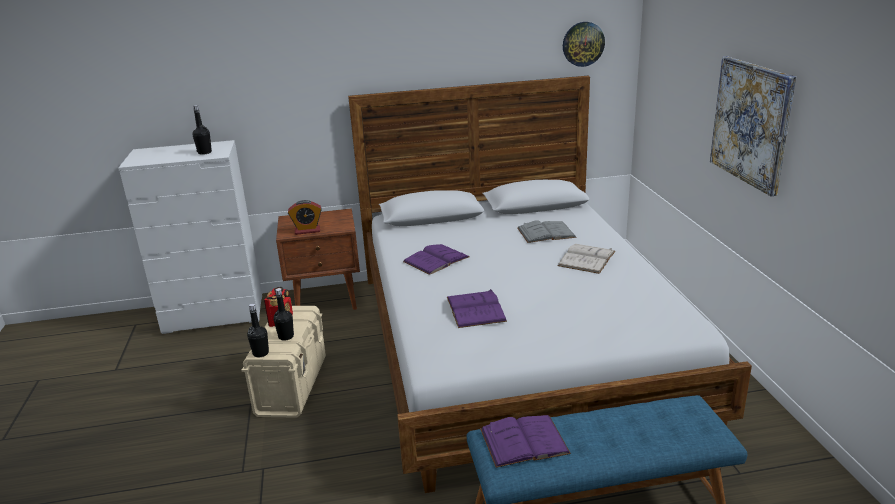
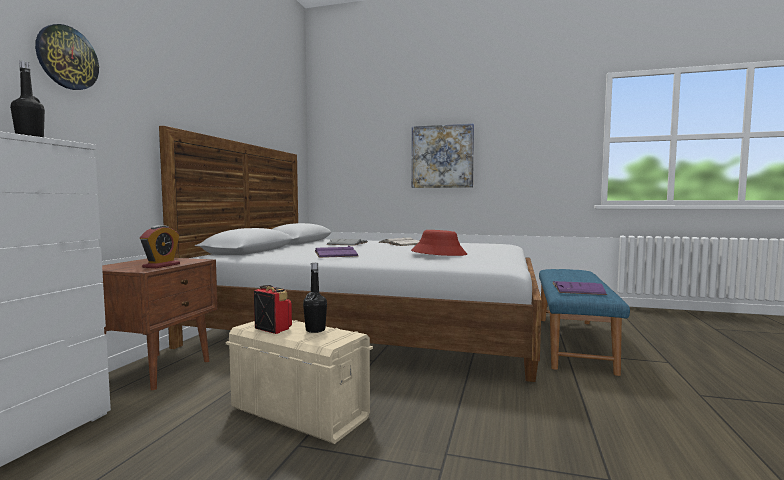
camera: 65 degrees left, 20 degrees down
black bottle [247,304,269,357] -> none
purple book [447,289,507,328] -> red hat [411,230,467,256]
wall clock [563,22,605,67] -> wall clock moved to [35,24,99,90]

